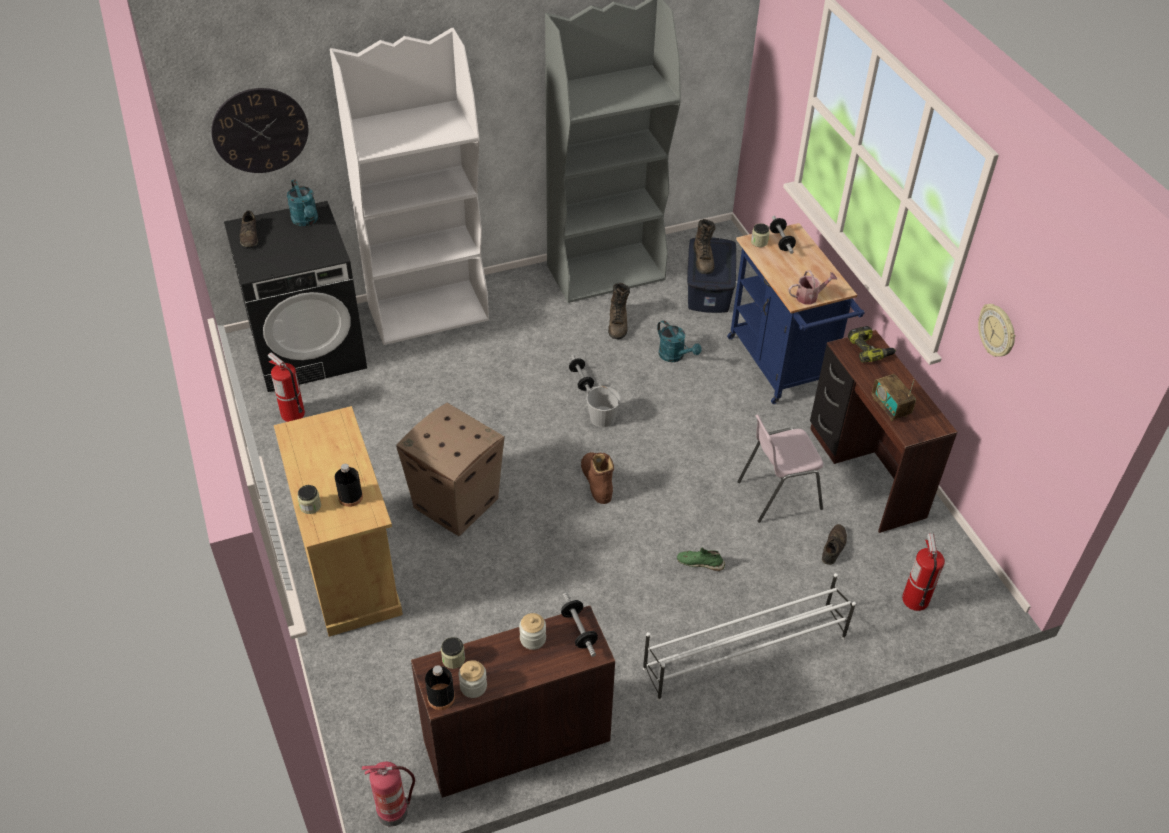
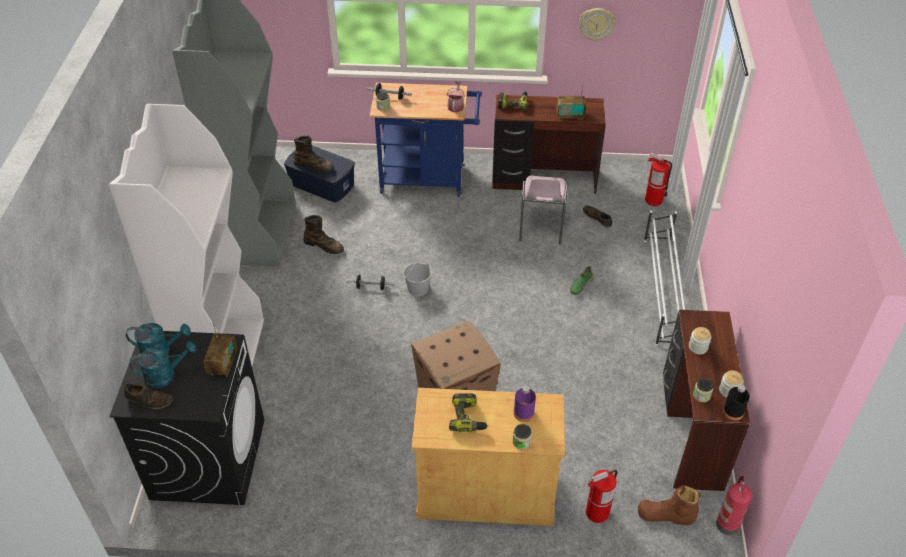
camera: 65 degrees left, 0 degrees up
wall clock [211,88,308,173] -> none
fire extinguisher [268,352,305,422] -> fire extinguisher moved to [586,470,617,523]
black bottle [335,464,363,507] -> purple bottle [513,386,536,422]
dumbbell [561,593,598,657] -> none
brown boot [581,452,614,504] -> brown boot moved to [638,485,701,525]
turquoise watering can [657,320,701,362] -> turquoise watering can moved to [130,341,196,388]
none -> radio [204,322,237,377]
none -> power drill [449,393,488,432]

